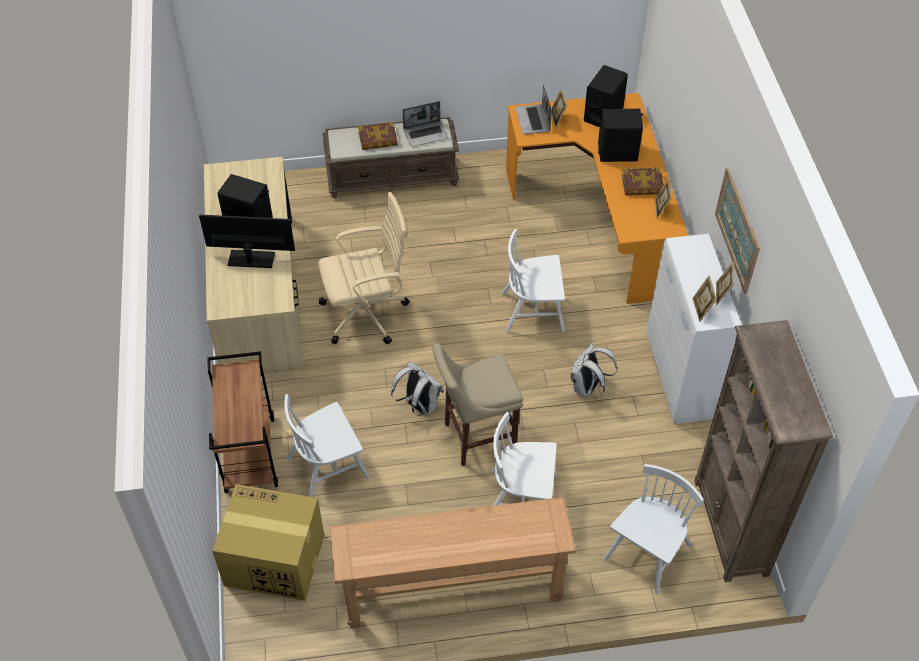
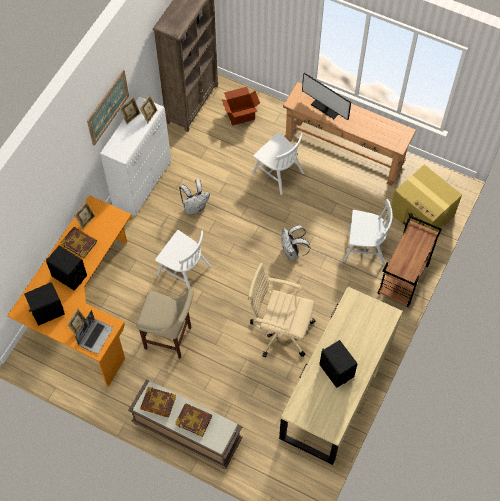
camera: 145 degrees left, 10 degrees up
monitor [199,214,295,268] -> monitor moved to [302,73,351,120]
laptop [402,101,448,147] -> book [140,387,176,417]
beige stool [432,343,523,466] -> beige stool moved to [136,289,194,359]
white chair [603,464,704,594] -> cardboard box [221,87,260,126]

